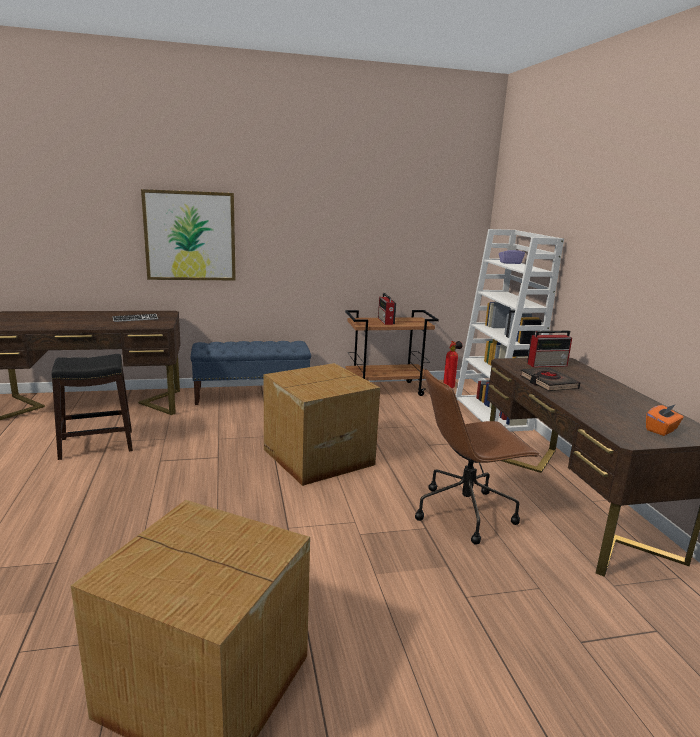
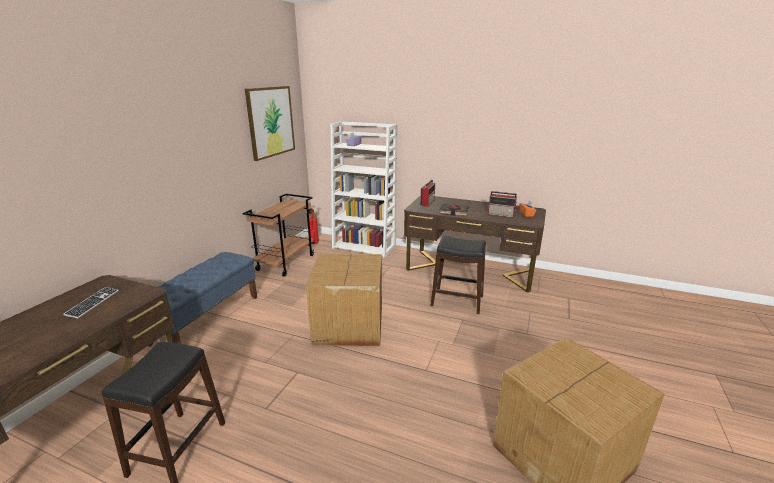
camera: 55 degrees left, 5 degrees up
picture [141,189,236,280] -> picture moved to [245,86,295,161]
radio [378,293,396,325] -> radio moved to [488,191,517,218]
brown office chair [415,369,541,545] -> black stool [431,236,486,314]

